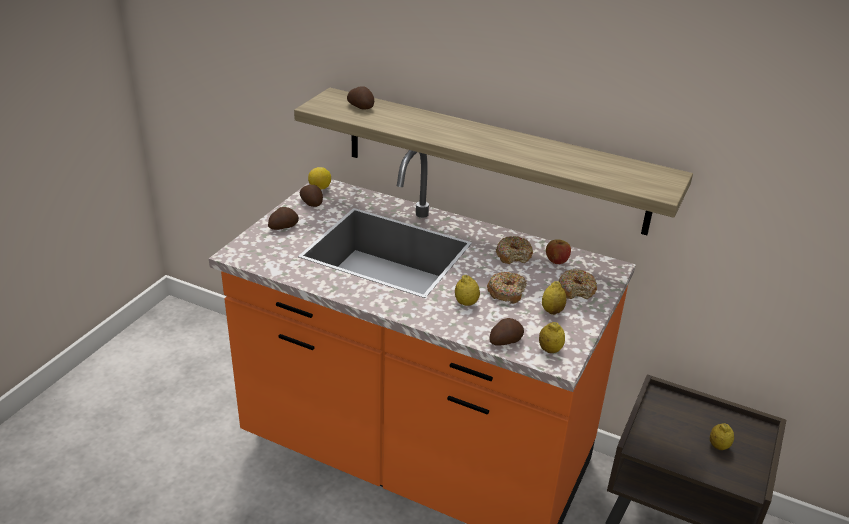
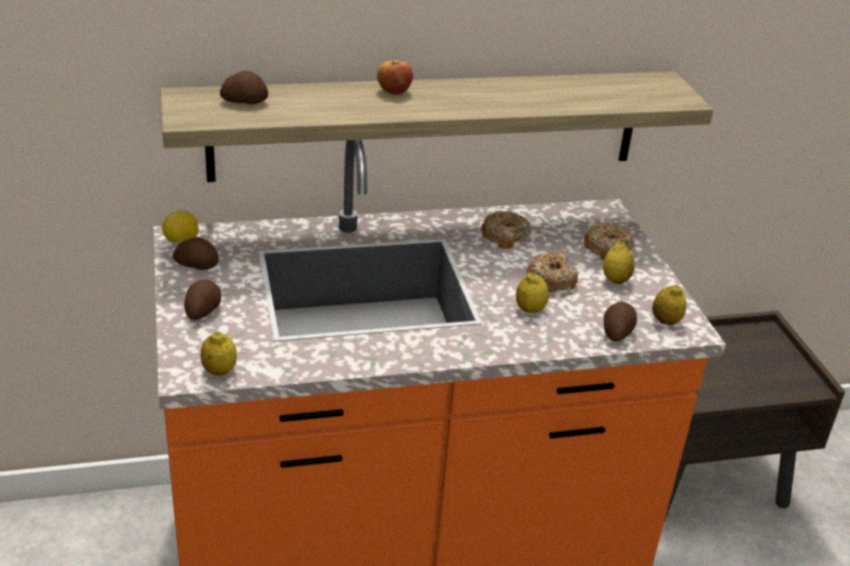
camera: 40 degrees left, 0 degrees up
apple [546,239,571,264] -> apple moved to [377,60,413,95]
lemon [710,423,734,450] -> lemon moved to [201,332,237,375]

